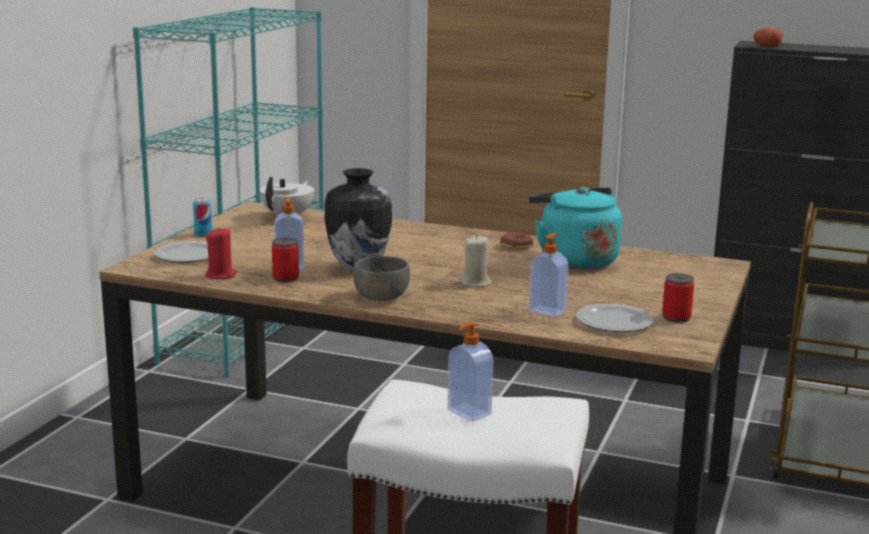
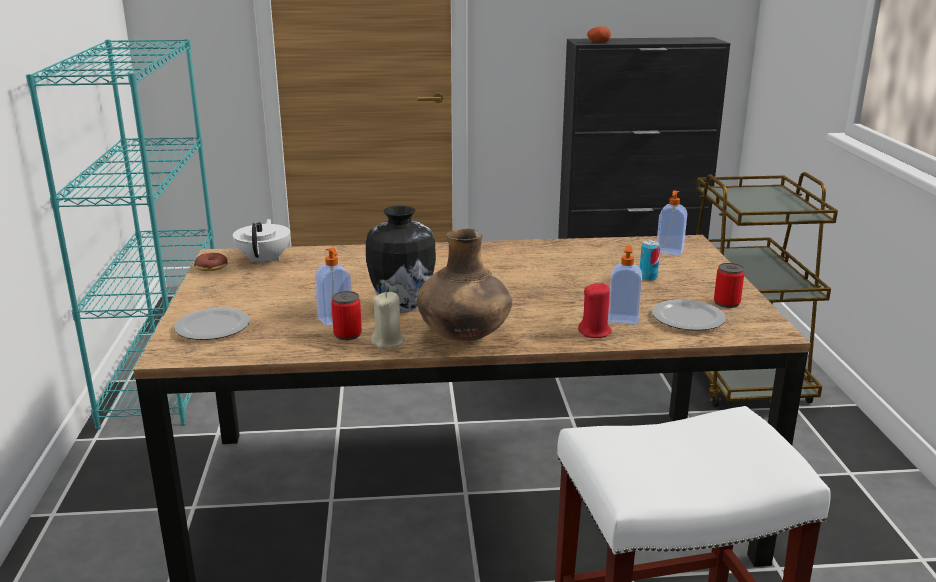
camera: 25 degrees left, 5 degrees up
can [193,198,212,237] -> can moved to [640,240,660,281]
red candle [205,227,237,279] -> red candle moved to [578,283,612,338]
grey bowl [353,256,410,301] -> brown vase [417,229,512,342]
soap dispenser [447,322,493,422] -> soap dispenser moved to [657,190,687,256]
beige candle [460,235,492,287] -> beige candle moved to [371,292,405,349]
donut [500,232,533,250] -> donut moved to [194,253,228,271]
turquoise kettle [529,187,622,269] -> none

